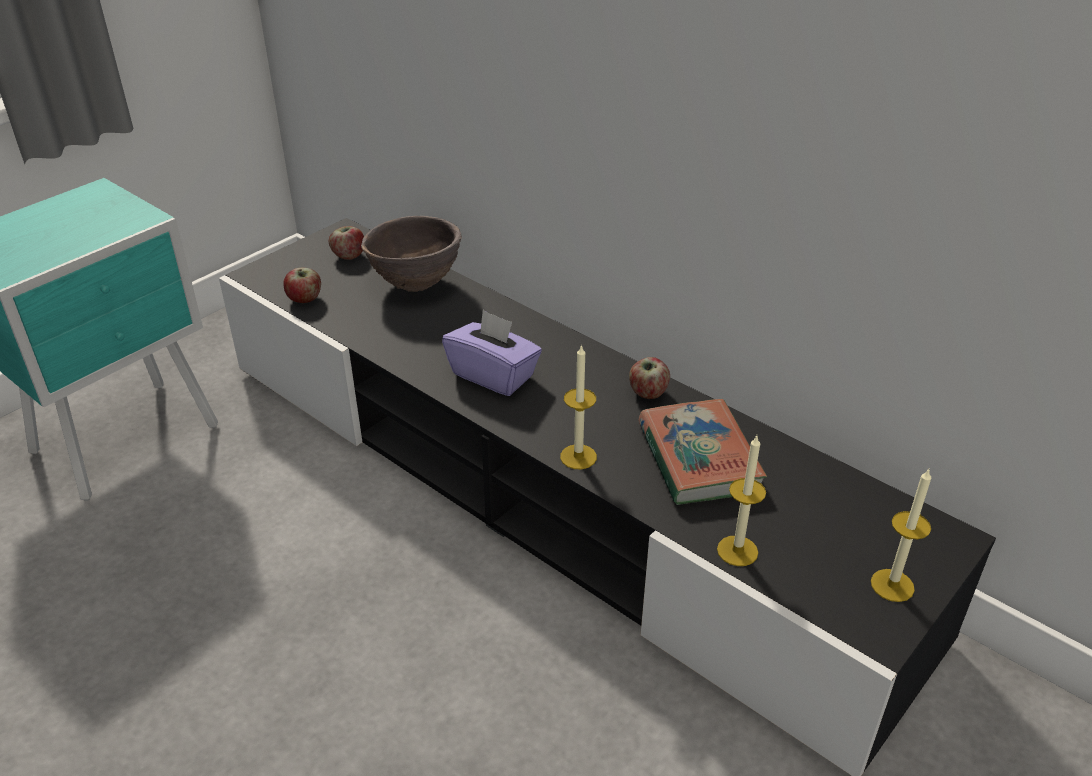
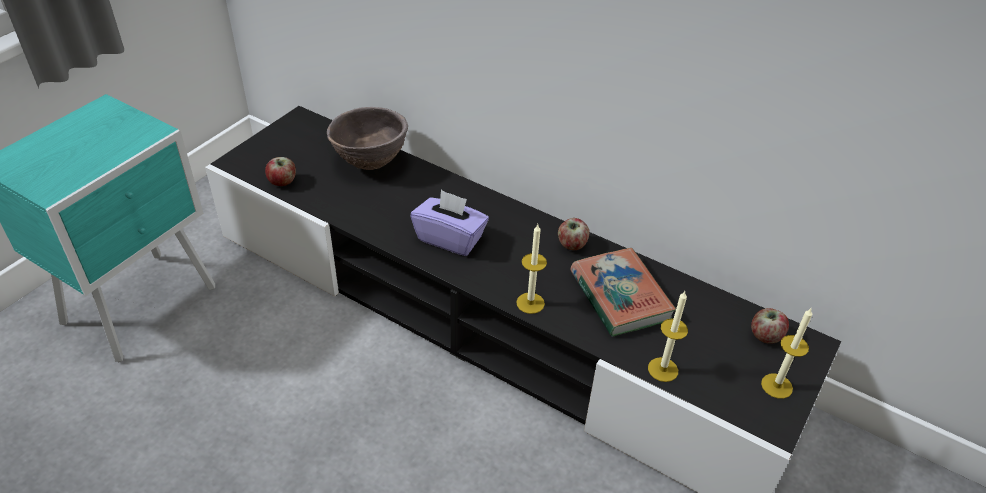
camera: 10 degrees left, 5 degrees up
apple [329,226,364,260] -> apple moved to [751,308,789,344]

